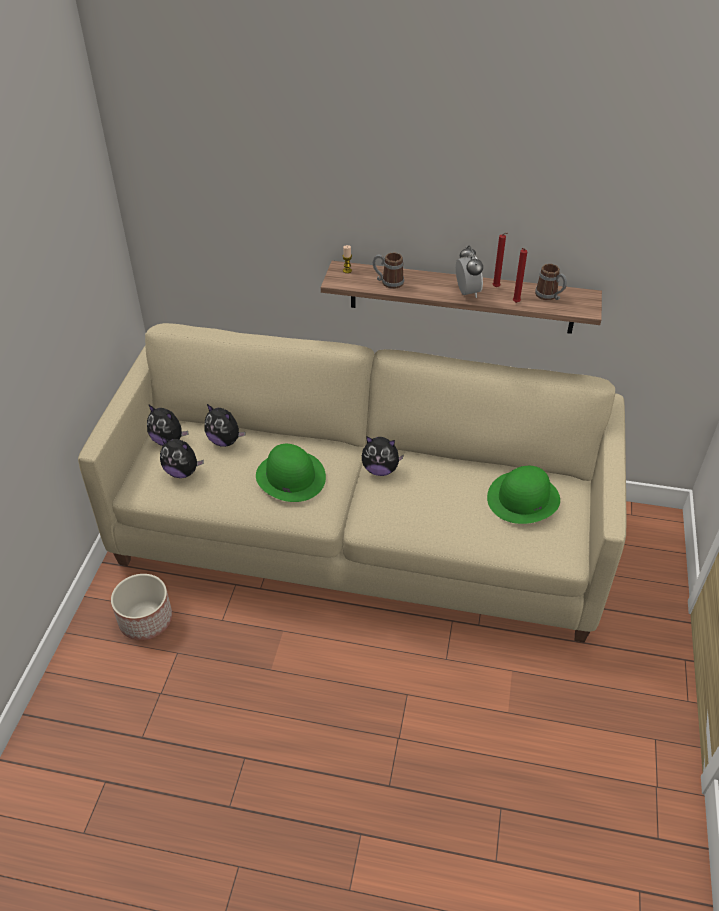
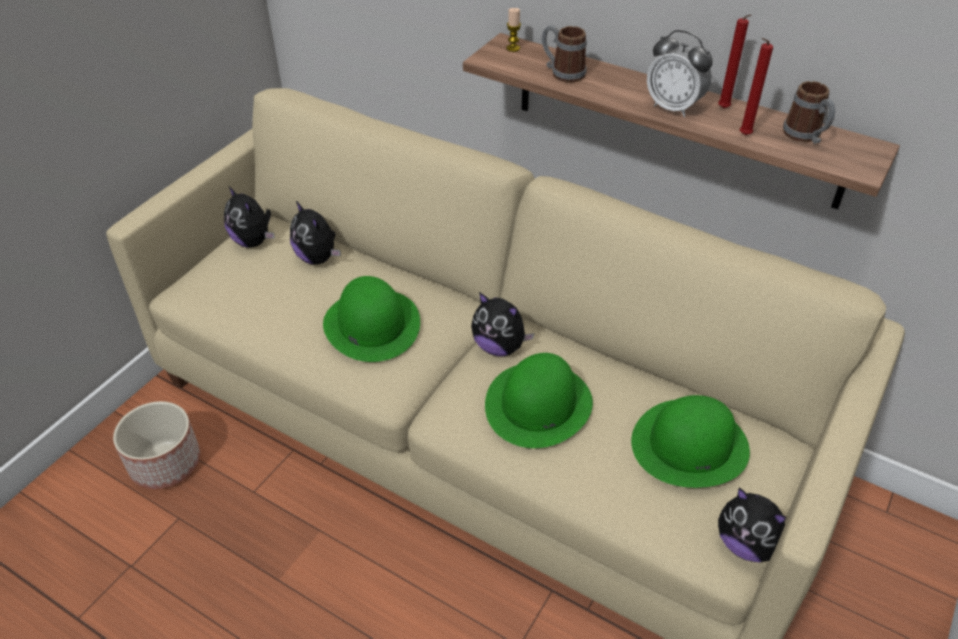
camera: 20 degrees right, 0 degrees up
plush toy [160,437,204,478] -> plush toy moved to [718,488,786,562]
alarm clock [456,246,483,298] -> alarm clock turned 120 degrees clockwise [647,30,712,117]
none -> green hat [485,353,593,448]

